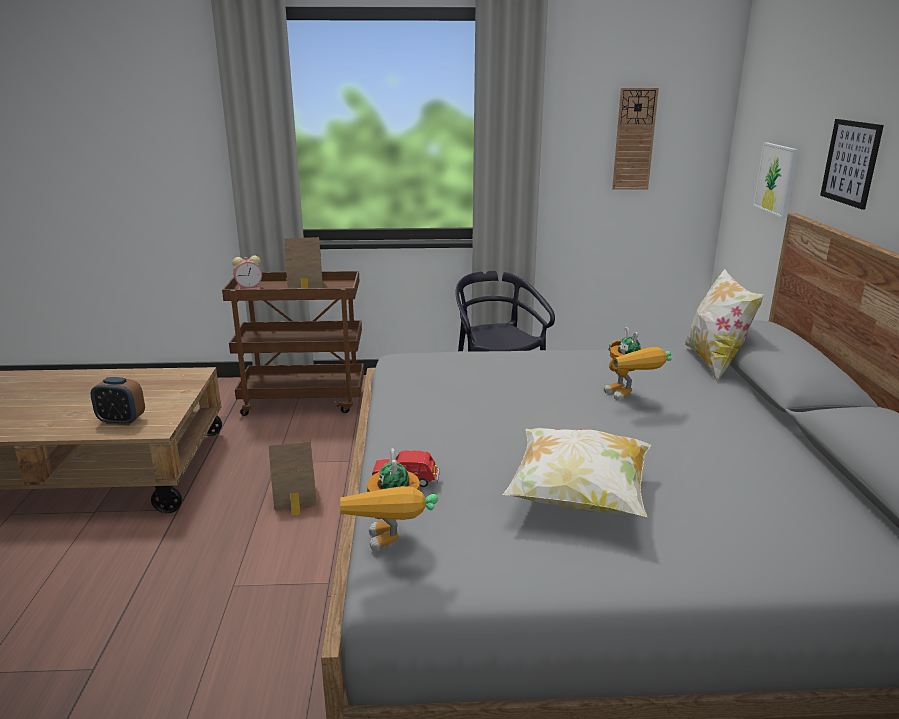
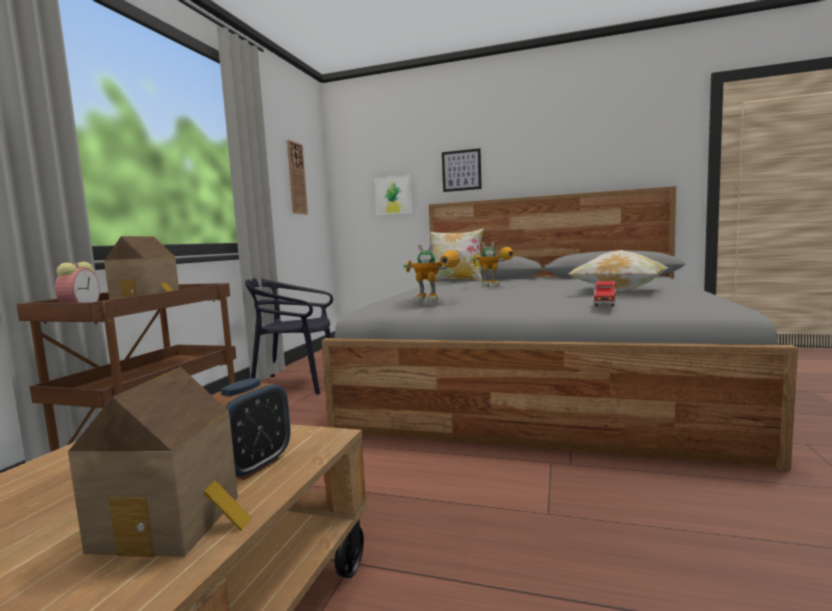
camera: 70 degrees left, 15 degrees down
toy house [269,441,317,516] -> toy house moved to [68,367,251,557]
toy robot [340,448,438,551] -> toy robot moved to [403,243,461,302]

